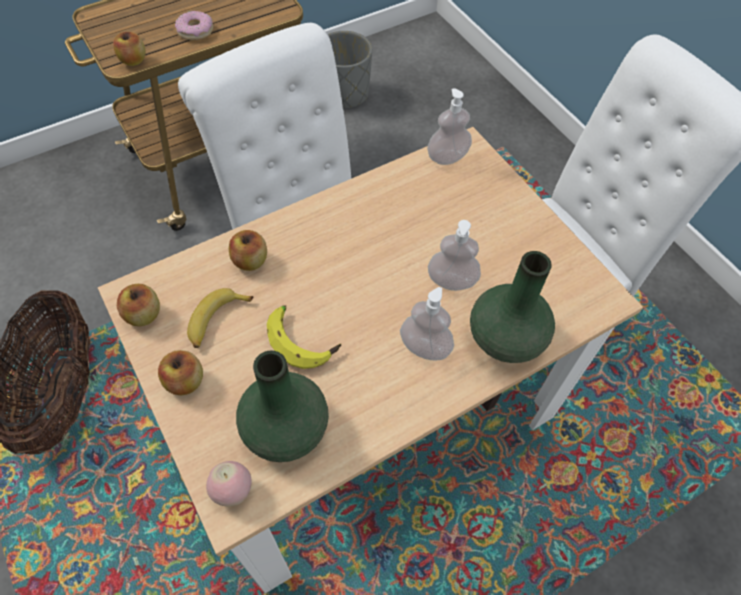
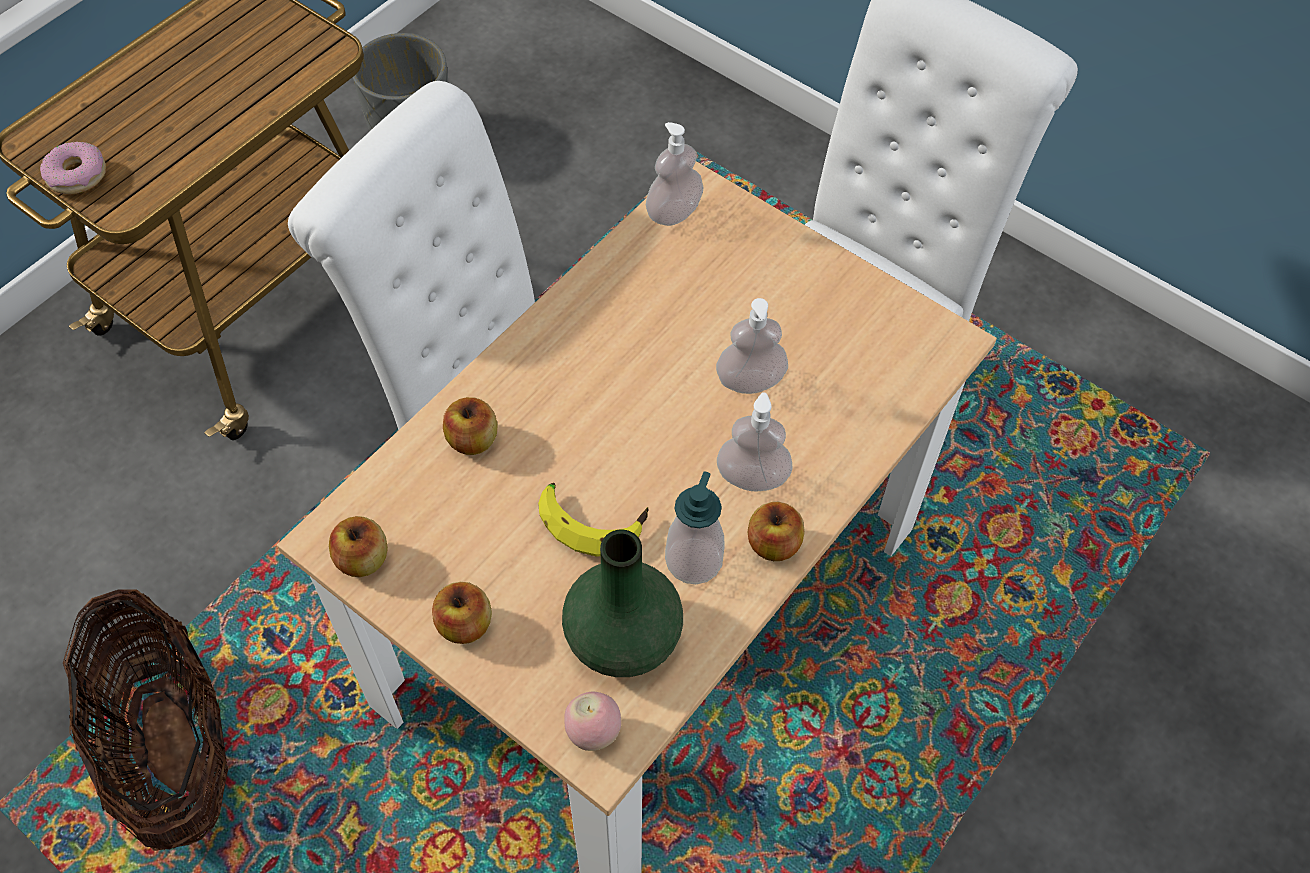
camera: 20 degrees left, 0 degrees up
apple [113,32,146,66] -> apple moved to [748,502,805,561]
donut [175,11,213,41] -> donut moved to [40,142,106,194]
banana [187,288,253,348] -> none
green vase [470,251,555,363] -> none
none -> soap dispenser [665,471,725,584]

